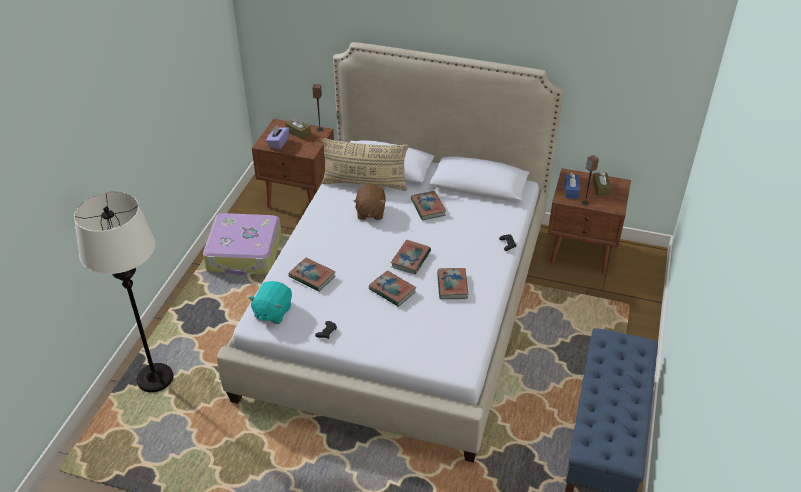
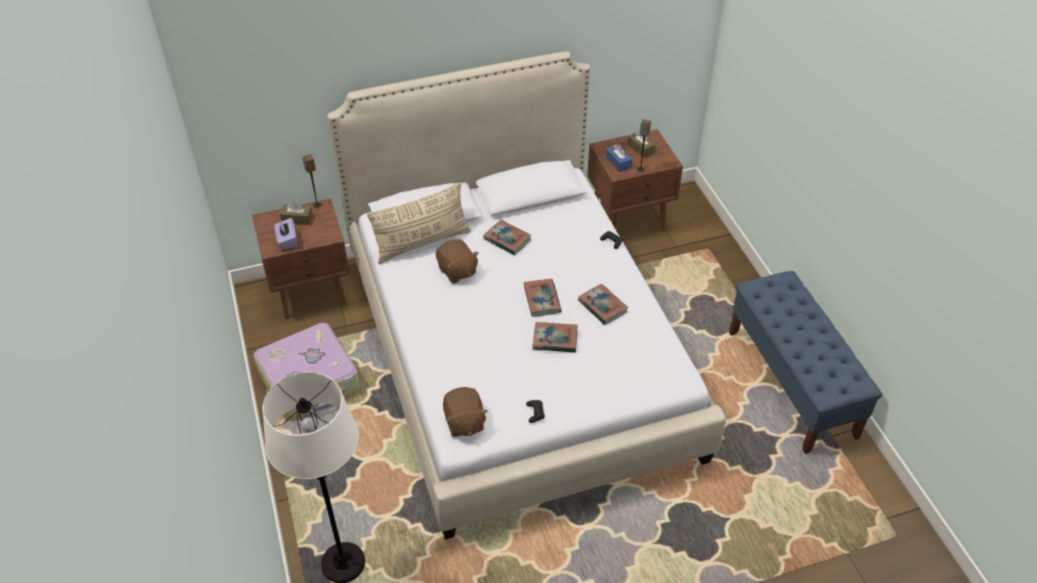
camera: 35 degrees left, 5 degrees up
turquoise plush toy [248,281,292,324] -> brown plush toy [443,387,488,437]
book [289,258,336,292] -> none

